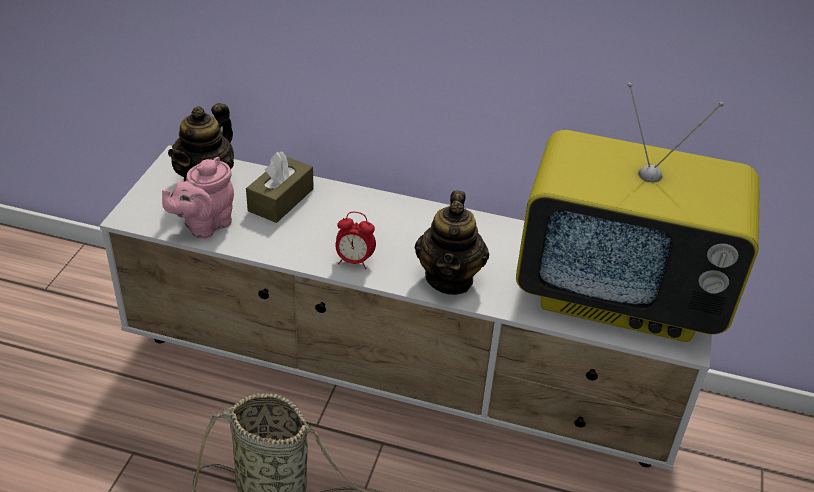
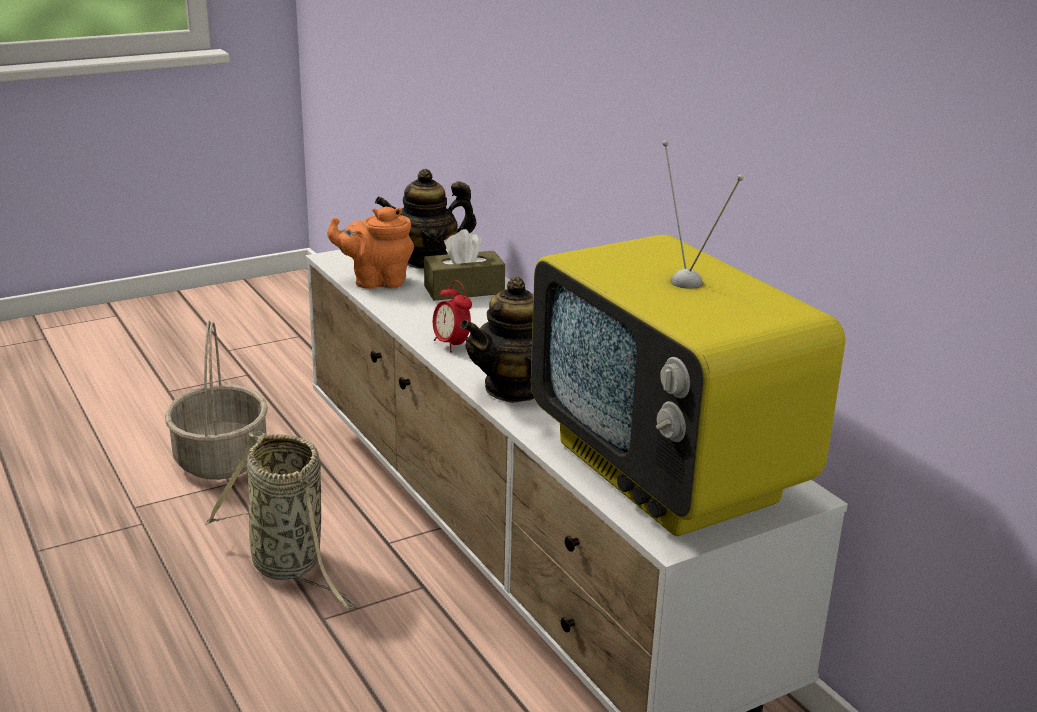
camera: 45 degrees right, 15 degrees down
pink teapot [162,157,234,239] -> orange teapot [327,206,414,289]
none -> basket [165,320,268,480]

